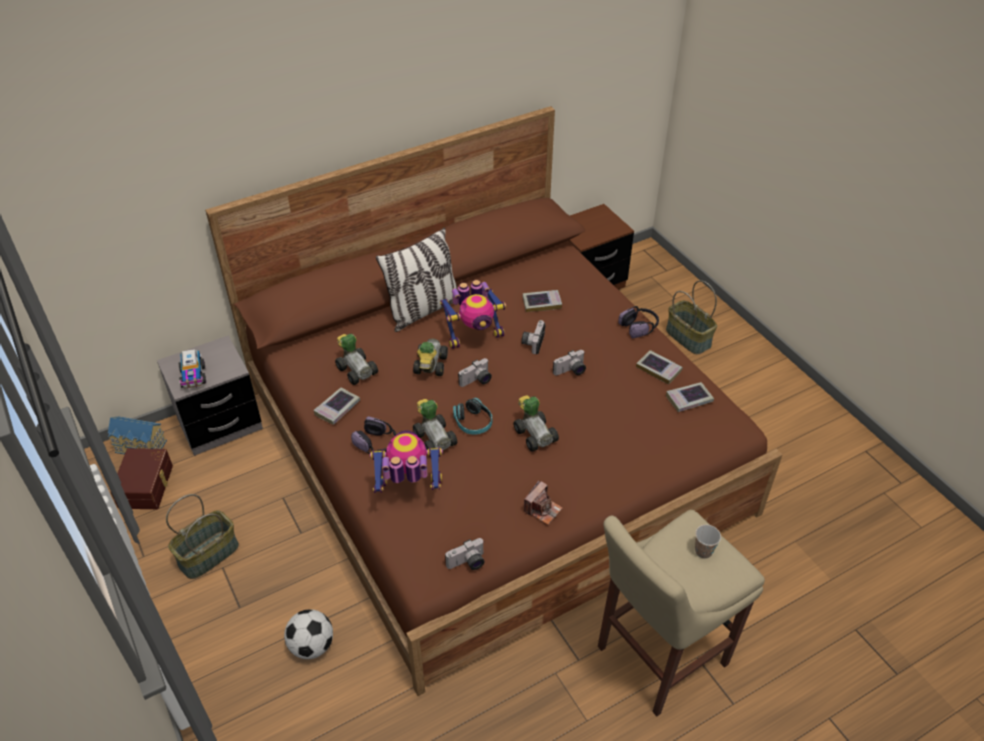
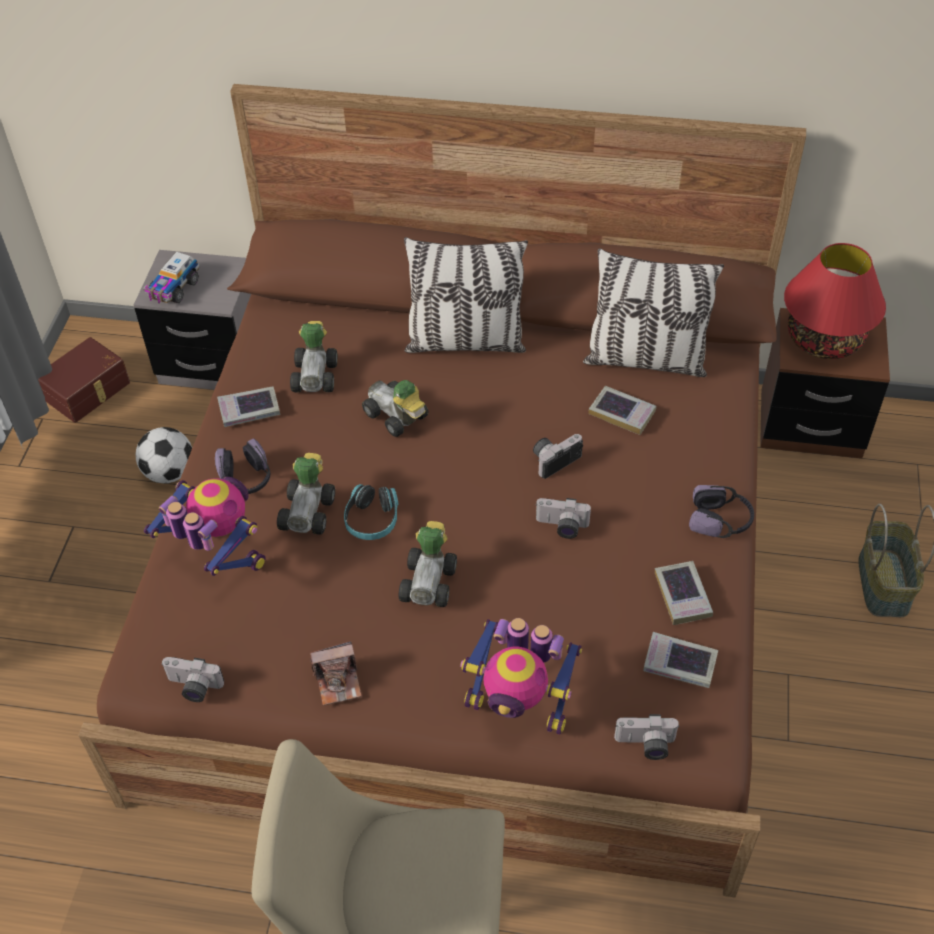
camera: 40 degrees right, 5 degrees up
toy house [108,417,167,455] -> none
basket [166,494,239,579] -> none
football [284,609,333,659] -> football moved to [136,427,192,483]
toy car [413,339,448,376] -> toy car turned 90 degrees counterclockwise [362,380,429,437]
toy robot [440,280,506,349] -> toy robot moved to [460,618,582,735]
camera [458,358,492,387] -> camera moved to [614,714,680,760]
cup [695,525,721,558] -> none
none -> pillow [583,248,724,377]
none -> red table lamp [784,243,886,359]

